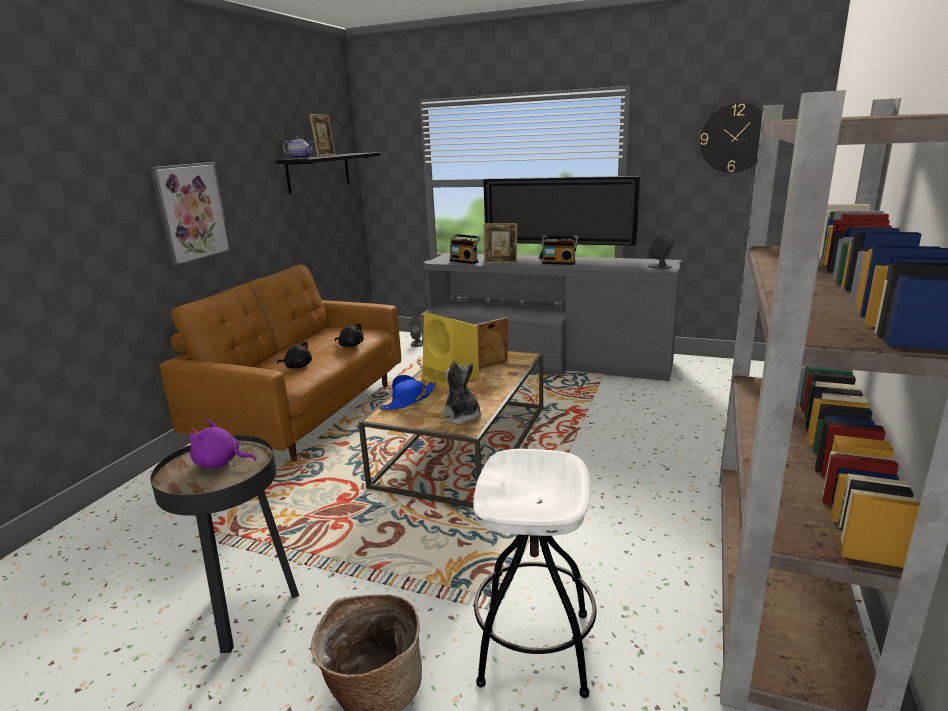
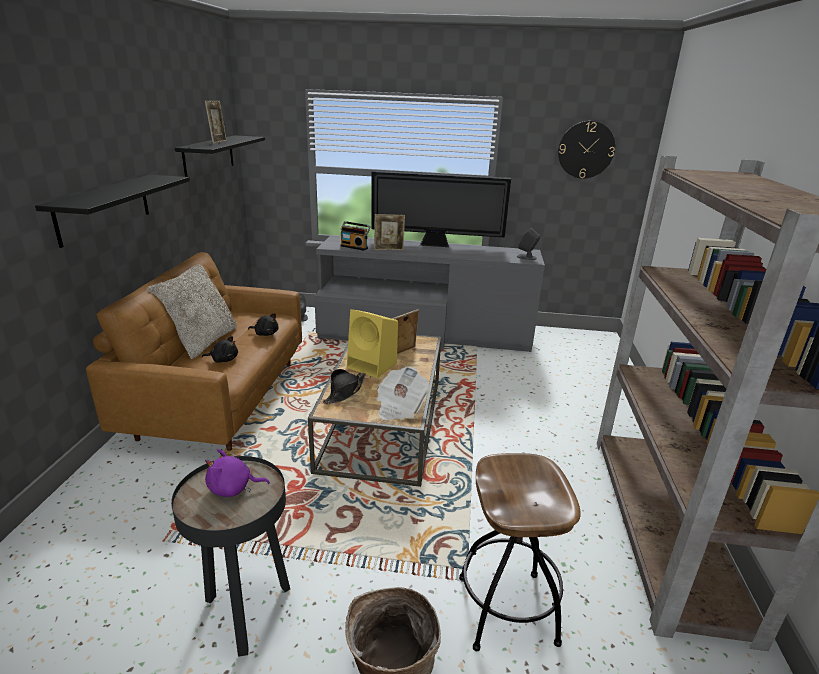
camera: 15 degrees left, 5 degrees up
picture [150,162,231,266] -> black shelf [35,175,190,248]
teapot [283,136,314,159] -> none
blue hat [380,375,437,410] -> black hat [323,369,366,404]
plush toy [441,361,481,424] -> newspaper [376,367,430,420]
white stool [473,449,597,698] -> brown stool [459,453,581,651]
radio [541,235,578,265] -> none
none -> beige pillow [147,264,237,359]

